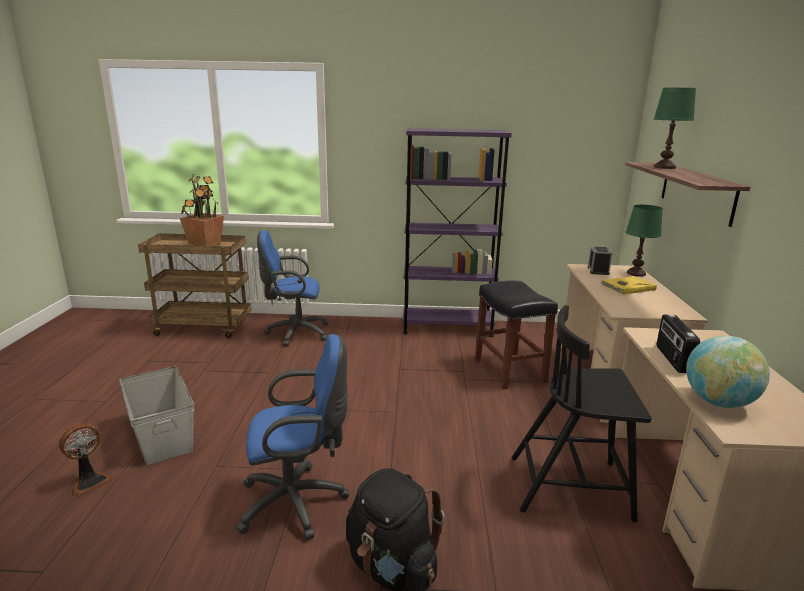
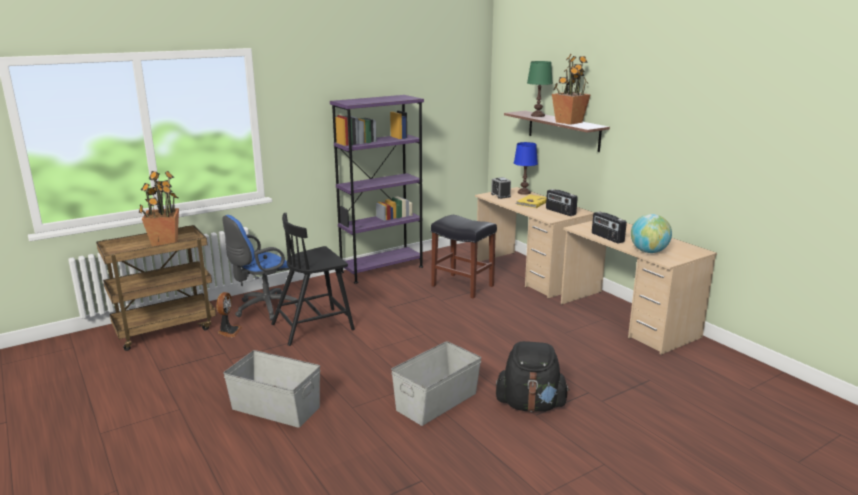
camera: 35 degrees left, 0 degrees up
fan [59,423,113,497] -> fan moved to [216,292,242,338]
blue office chair [236,334,350,540] -> grey storage box [391,341,482,426]
black chair [511,305,652,522] -> black chair moved to [271,213,355,346]
green table lamp [626,205,663,277] -> blue table lamp [514,142,538,195]
none -> radio [546,189,578,216]
none -> potted plant [552,54,591,125]

